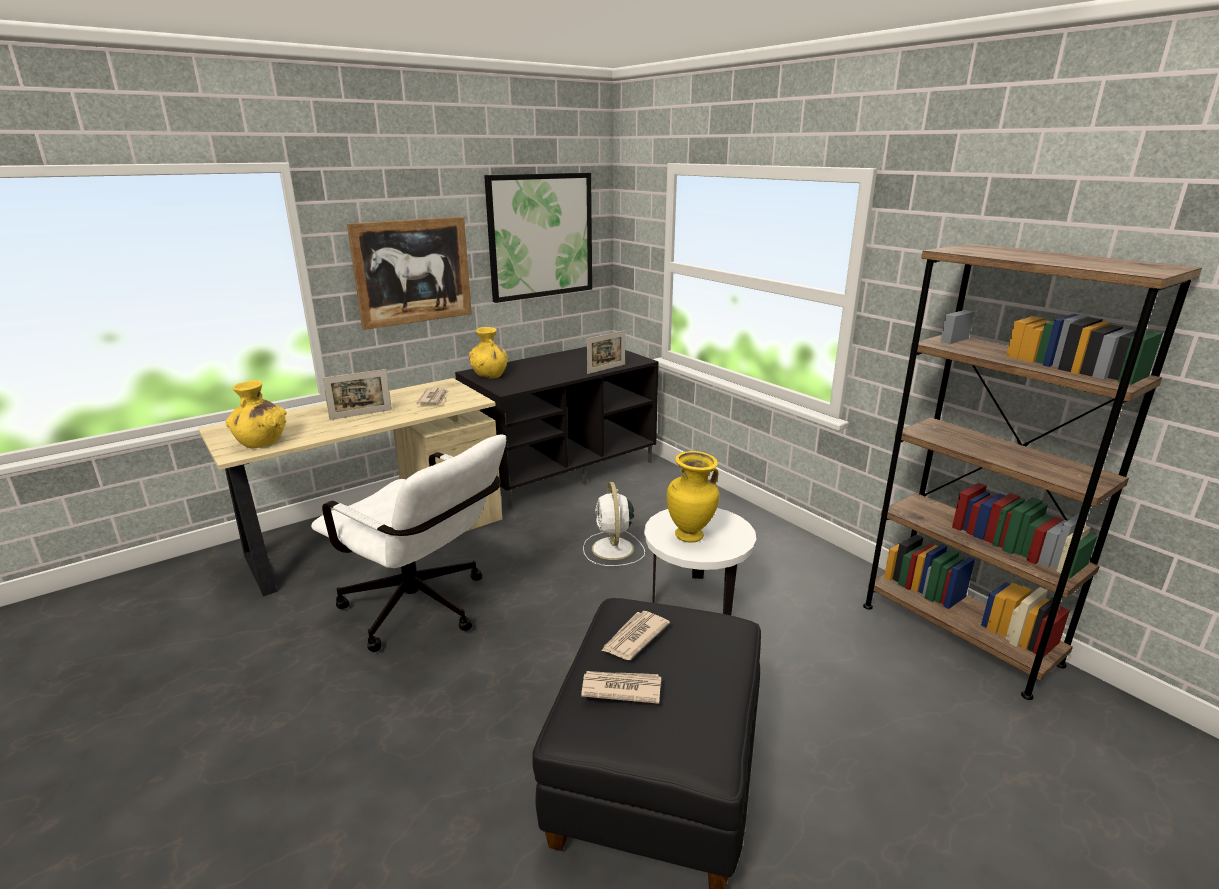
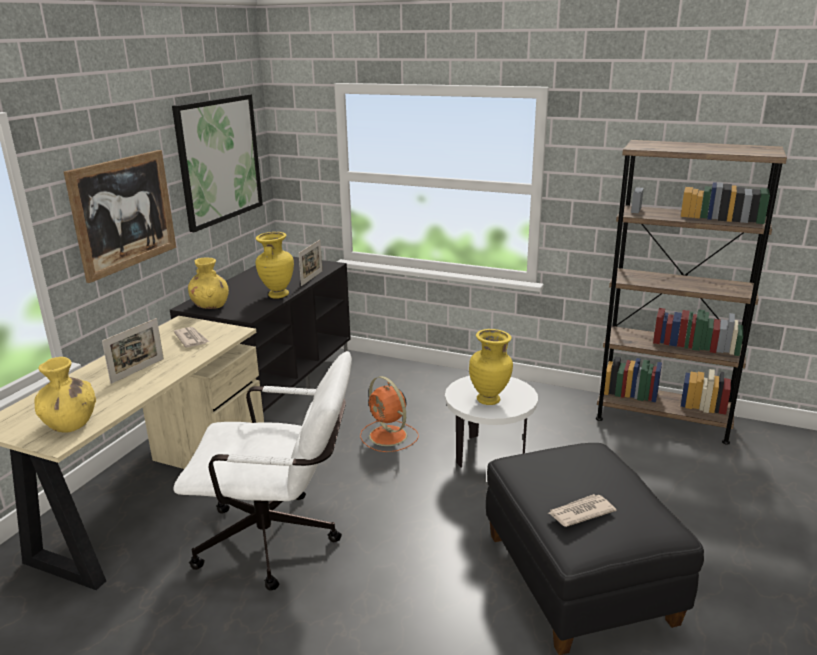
camera: 30 degrees left, 0 degrees up
white fan [583,482,645,566] -> orange fan [360,376,419,452]
newspaper [601,611,670,660] -> none
none -> yellow vase [256,232,294,299]

